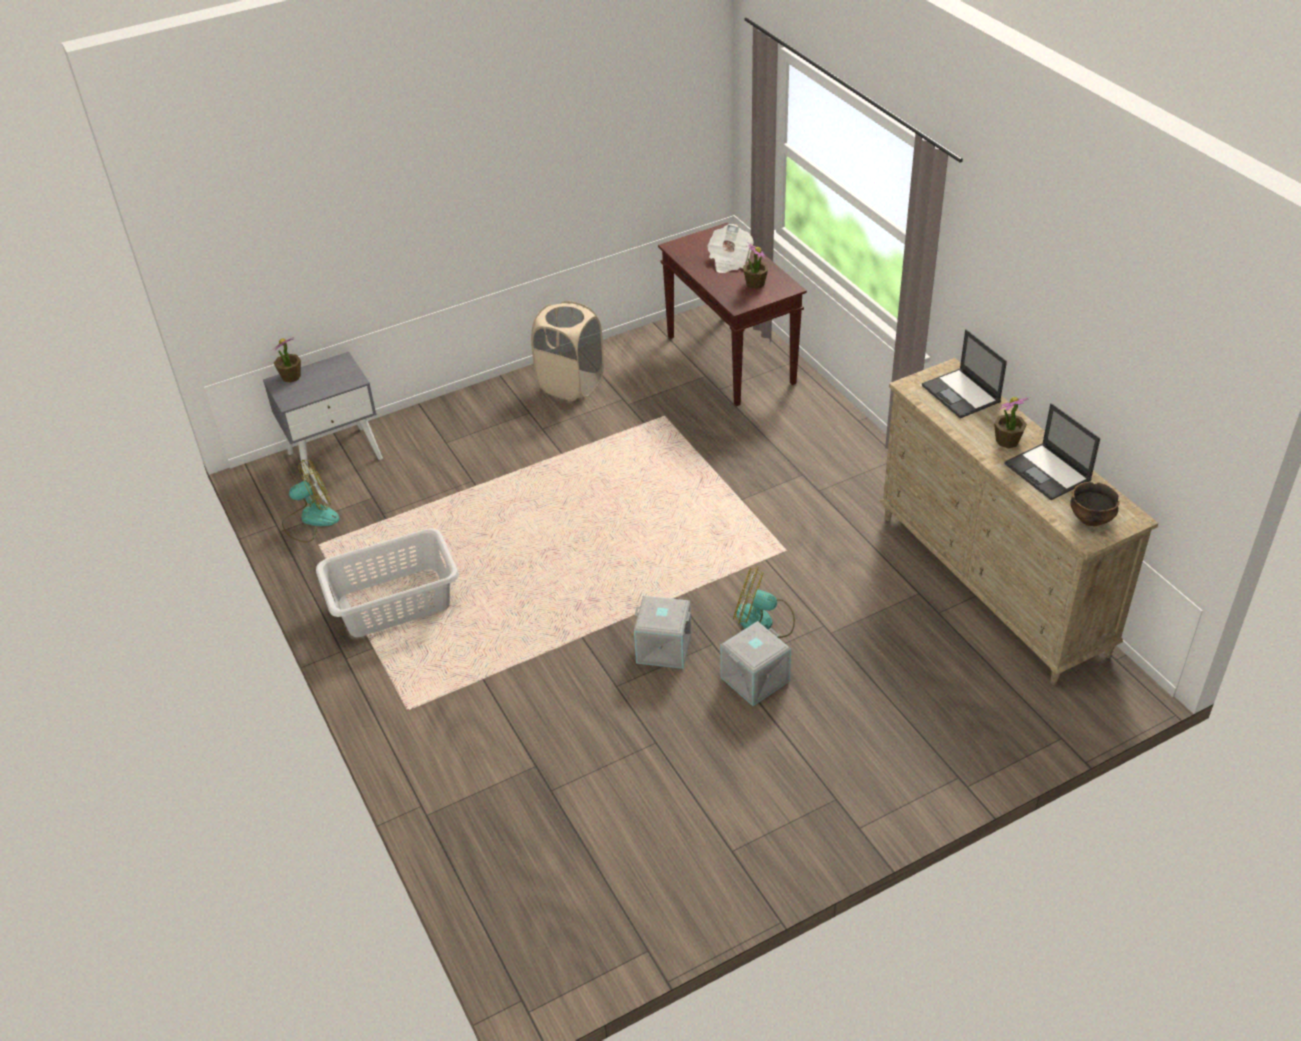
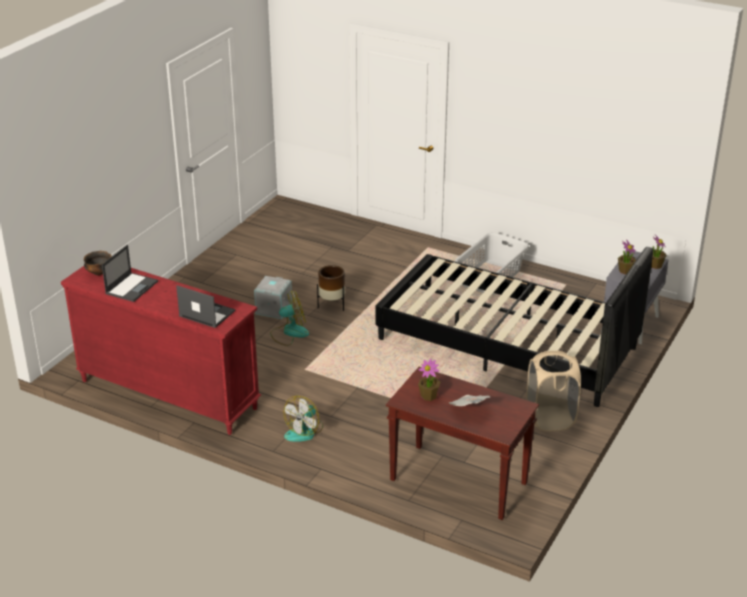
camera: 145 degrees right, 10 degrees down
fan [282,460,339,542] -> fan moved to [283,396,323,442]
grey storage box [634,596,691,669] -> brown planter [317,265,345,311]
beige dresser [880,358,1159,685] -> red dresser [61,266,261,435]
potted plant [994,397,1030,448] -> potted plant moved to [618,239,636,275]
laptop [1004,403,1100,500] -> laptop turned 90 degrees clockwise [102,245,158,302]
none -> black bed [375,247,653,407]

